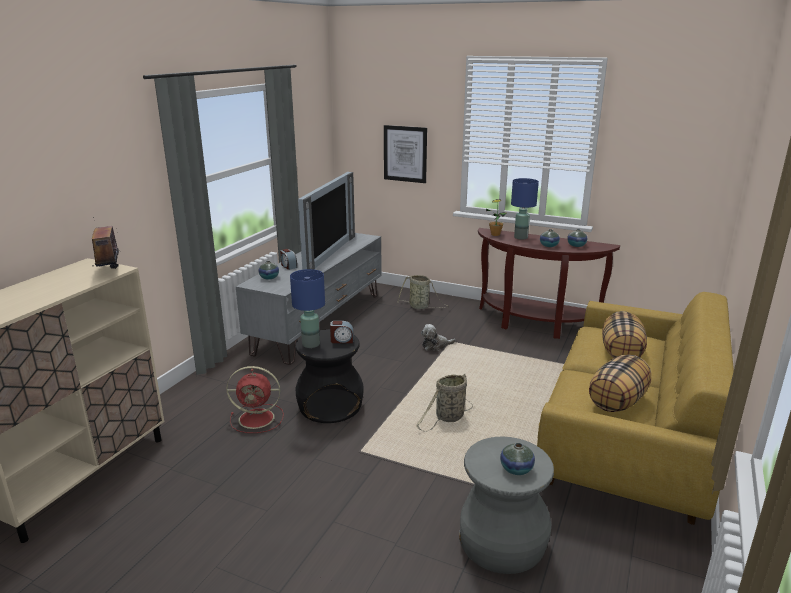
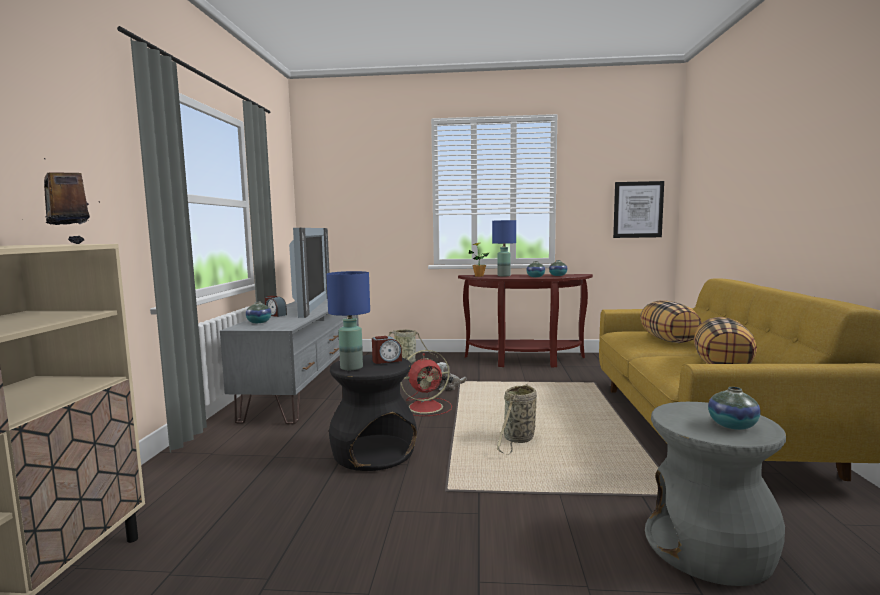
camera: 20 degrees left, 15 degrees down
red fan [226,366,284,433] -> red fan moved to [401,350,452,416]
picture [384,125,427,183] -> picture moved to [613,181,664,238]

